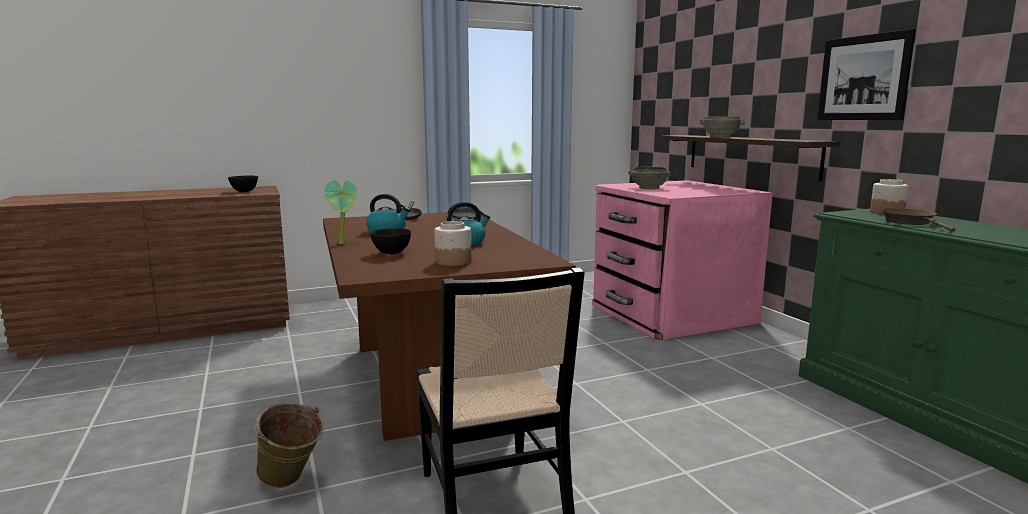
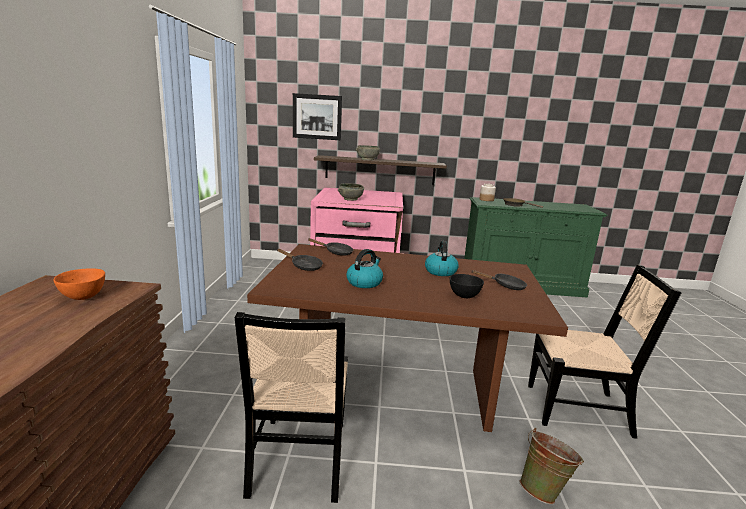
camera: 65 degrees left, 5 degrees up
black bowl [228,175,258,192] -> orange bowl [54,269,105,300]
potted plant [324,180,357,245] -> none
jar [434,221,472,266] -> black frying pan [471,270,527,290]
picture [817,29,916,120] -> picture moved to [293,93,342,140]
none -> chair [235,312,348,503]

